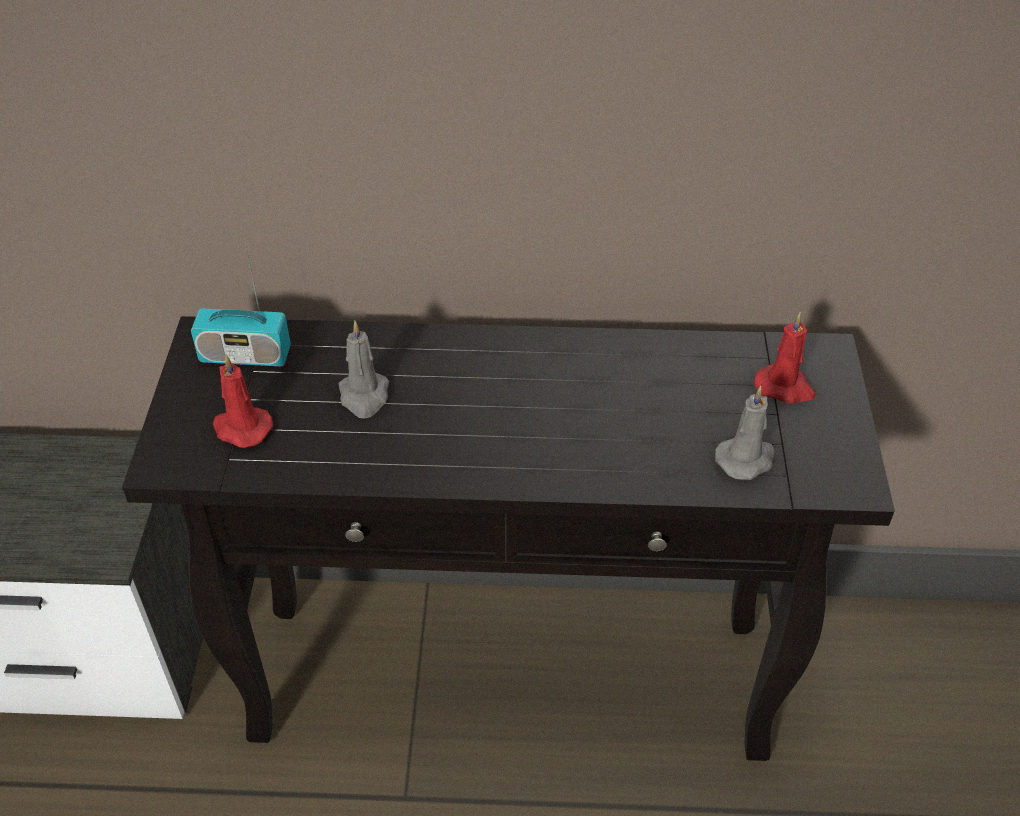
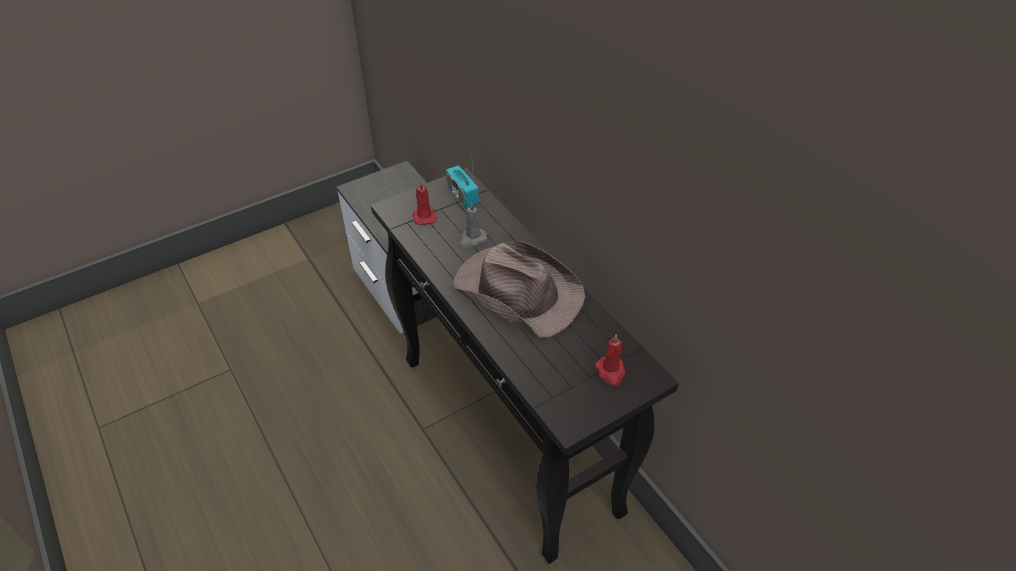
camera: 55 degrees right, 0 degrees up
grey candle [715,386,775,480] -> none
none -> brown hat [452,241,585,338]

